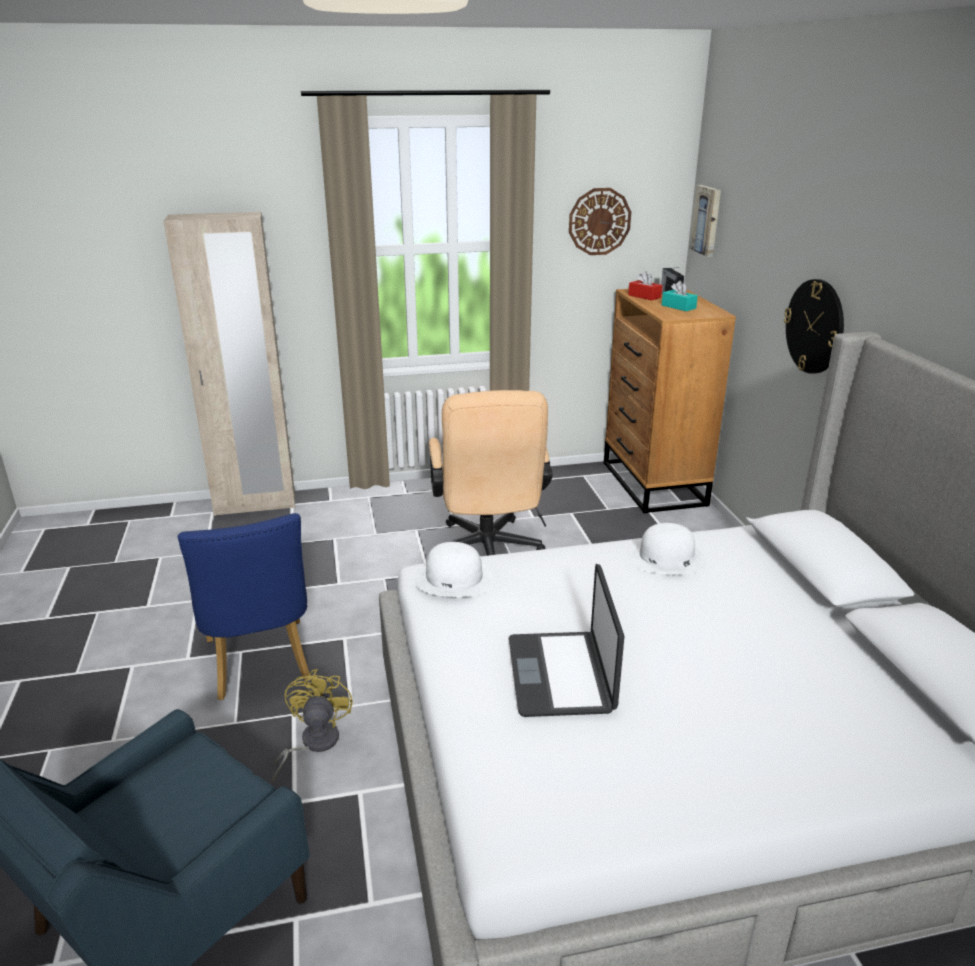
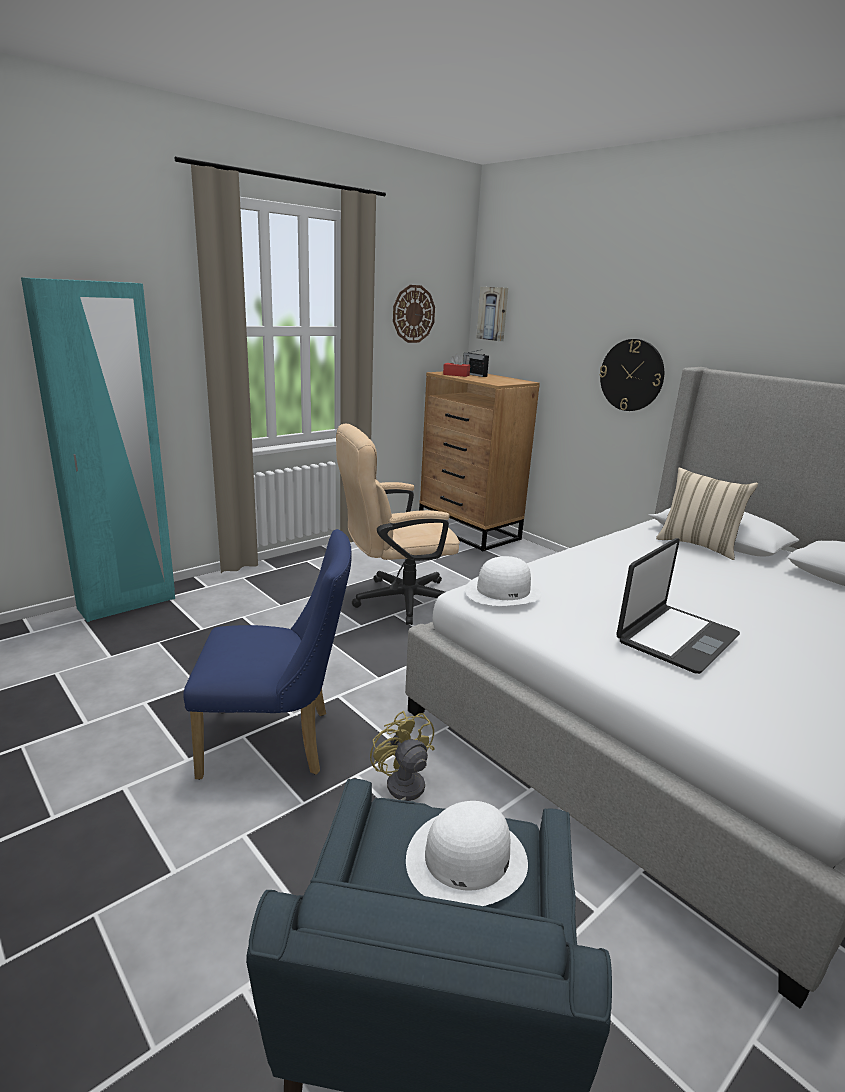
camera: 30 degrees left, 5 degrees down
beige wardrobe [163,212,295,516] -> turquoise wardrobe [21,277,175,622]
blue chair [178,513,309,700] -> blue chair turned 45 degrees counterclockwise [183,529,352,780]
beige office chair [429,390,552,556] -> beige office chair turned 105 degrees clockwise [336,423,460,625]
laptop [509,564,624,717] -> laptop turned 105 degrees counterclockwise [616,538,740,674]
white hat [627,523,706,574] -> white hat moved to [406,801,528,906]
turquoise tissue box [662,281,698,311] -> none
none -> beige pillow [656,468,758,560]

